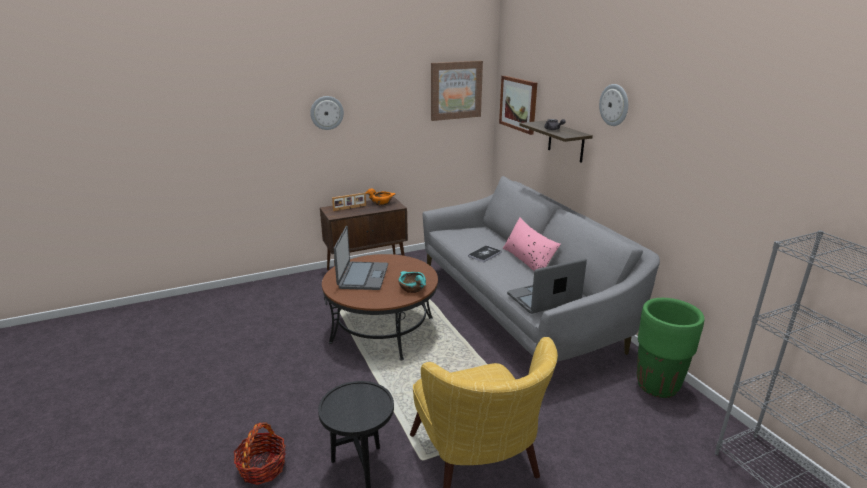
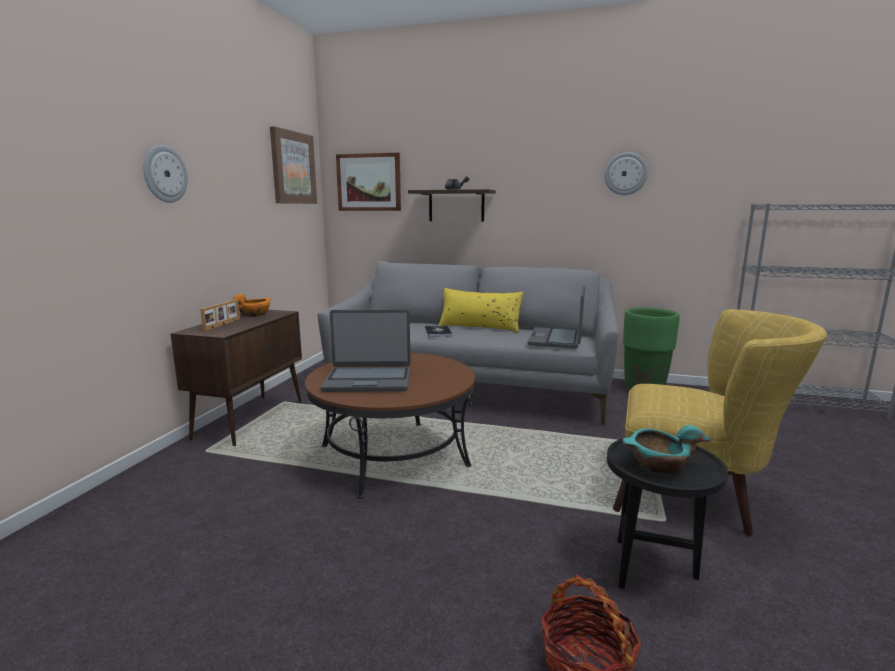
camera: 50 degrees left, 10 degrees down
laptop [334,226,388,290] -> laptop turned 135 degrees clockwise [321,310,411,392]
turquoise bowl [398,271,426,293] -> turquoise bowl moved to [622,425,711,473]
pink pillow [502,217,561,271] -> yellow pillow [438,288,523,333]
wall clock [599,84,628,126] -> wall clock moved to [604,152,648,195]

